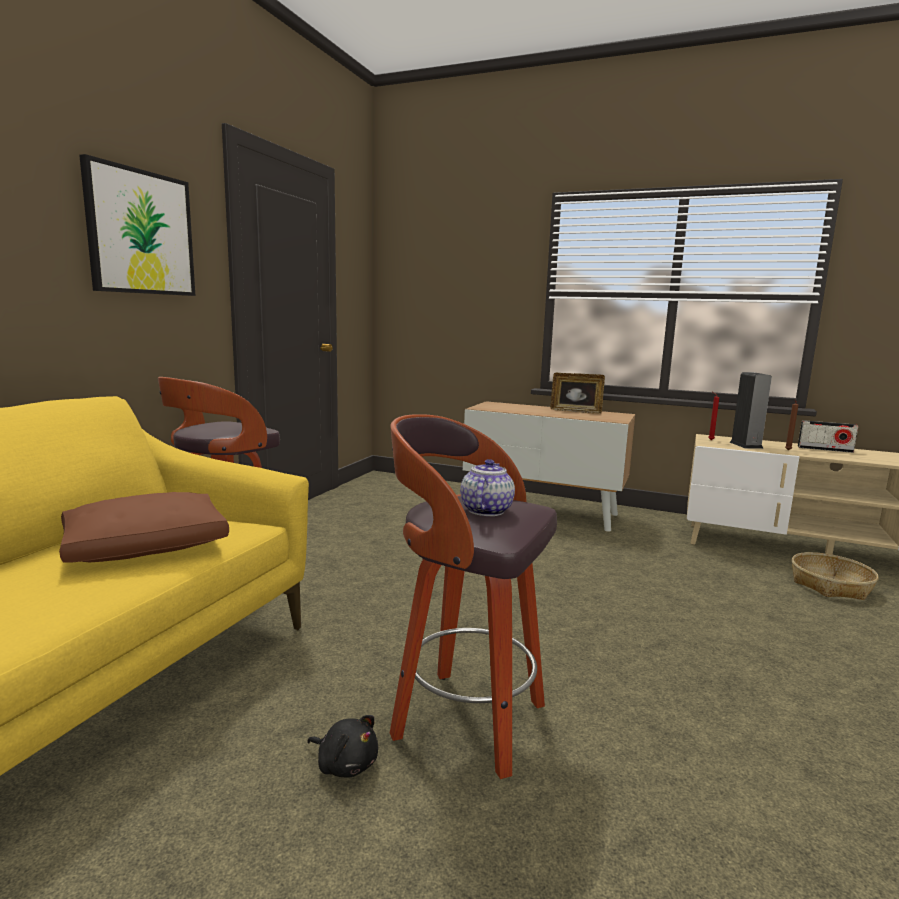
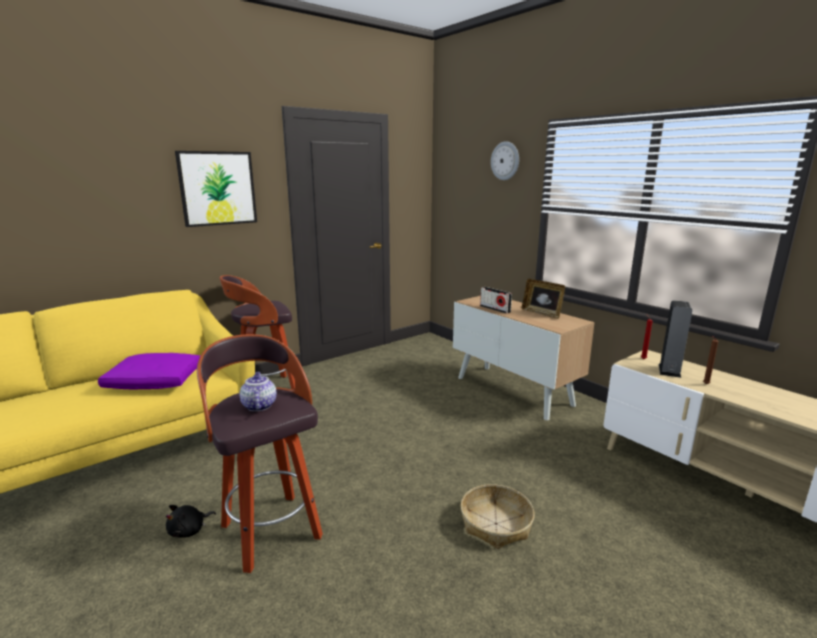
camera: 30 degrees right, 5 degrees up
brown pillow [59,492,229,563] -> purple pillow [98,353,200,389]
black plush toy [307,715,378,778] -> black plush toy turned 75 degrees clockwise [166,505,216,538]
teapot [460,459,515,516] -> teapot turned 60 degrees counterclockwise [240,372,277,411]
basket [792,552,879,600] -> basket moved to [461,484,535,549]
radio [798,420,858,453] -> radio moved to [480,287,512,314]
none -> wall clock [491,141,519,180]

